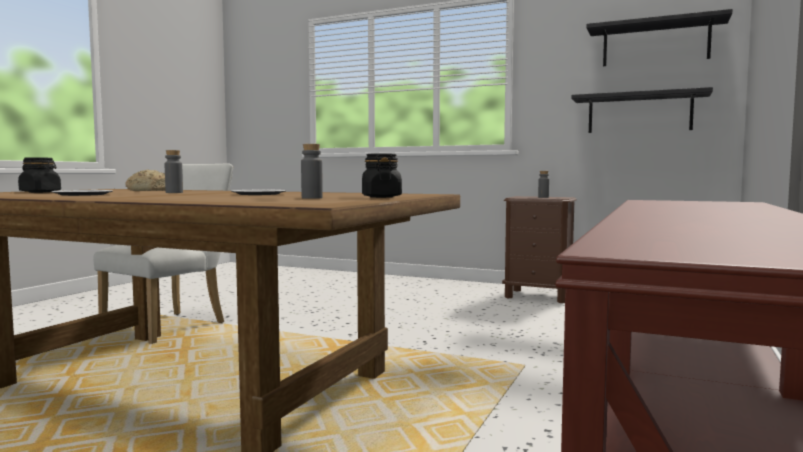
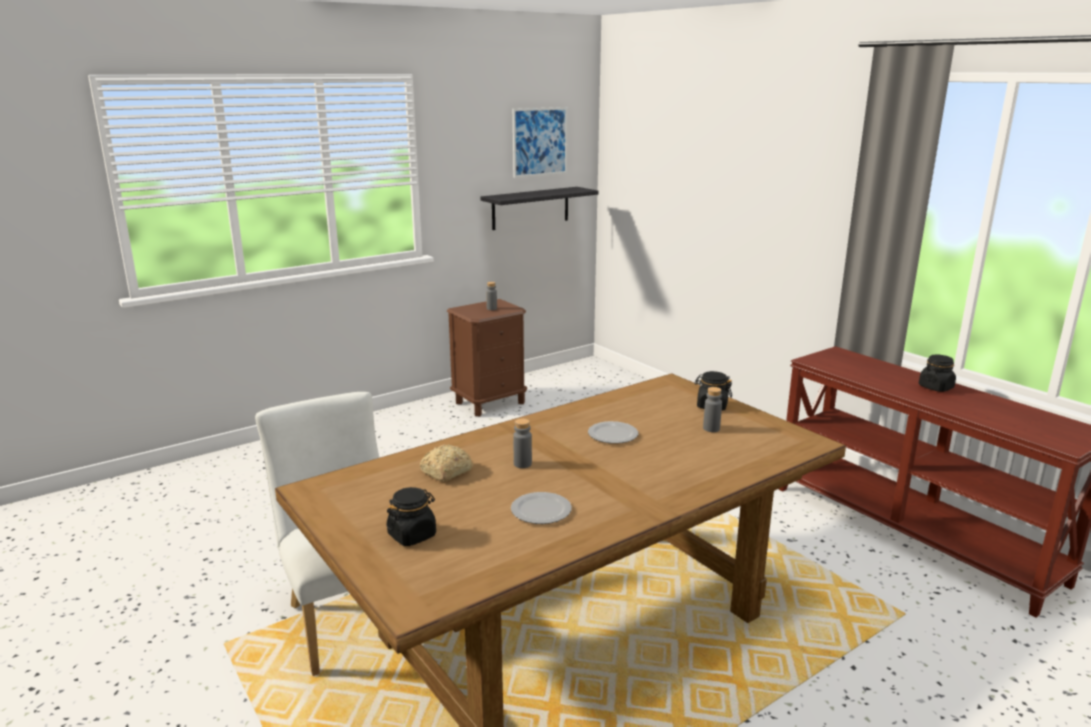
camera: 60 degrees left, 15 degrees up
black shelf [586,9,733,66] -> picture [513,107,567,178]
none -> black jar [919,355,956,392]

